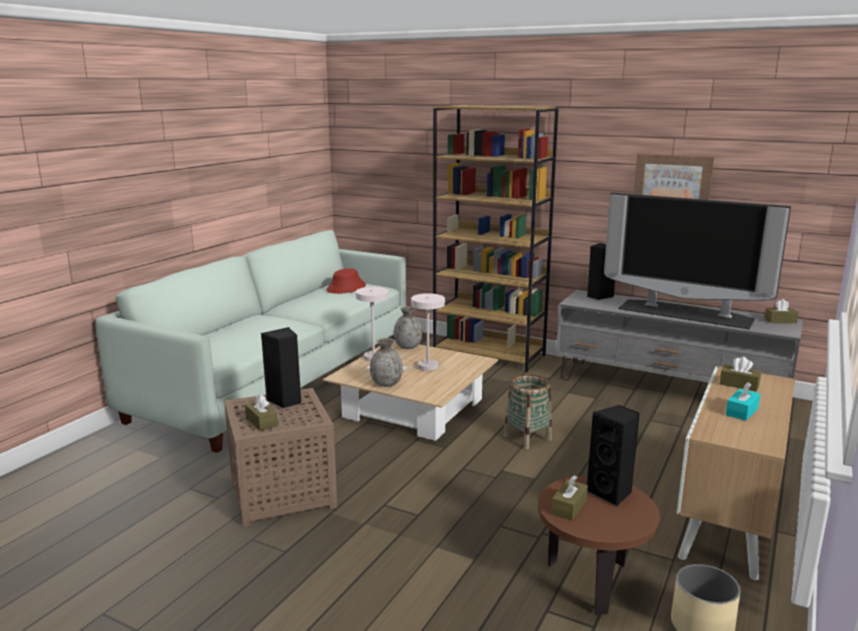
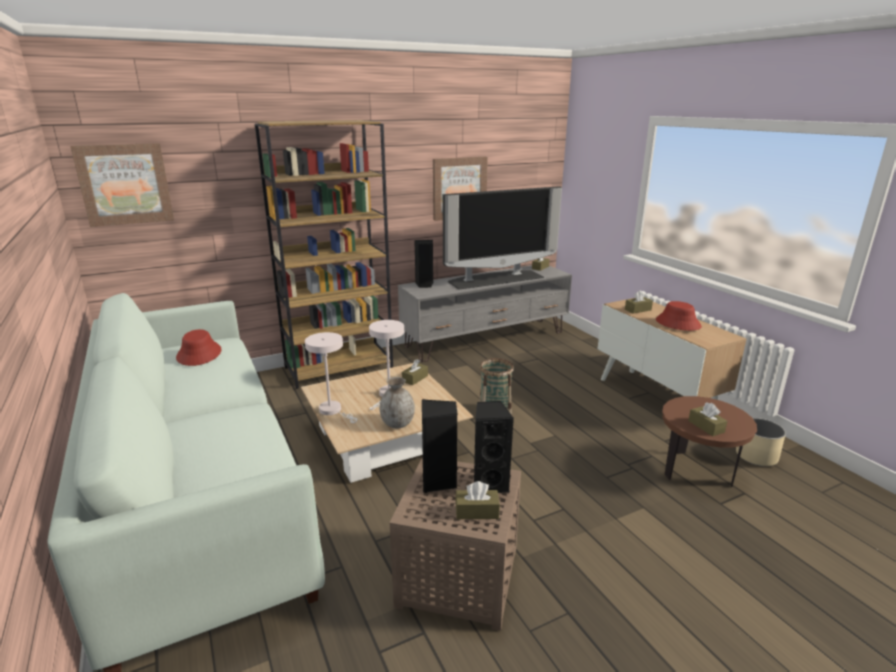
camera: 55 degrees left, 5 degrees up
grey vase [394,306,423,349] -> none
black speaker [587,405,639,506] -> black speaker moved to [474,401,514,493]
turquoise tissue box [726,382,760,421] -> red hat [656,301,702,331]
none -> picture [70,143,174,227]
none -> brown tissue box [402,359,428,385]

